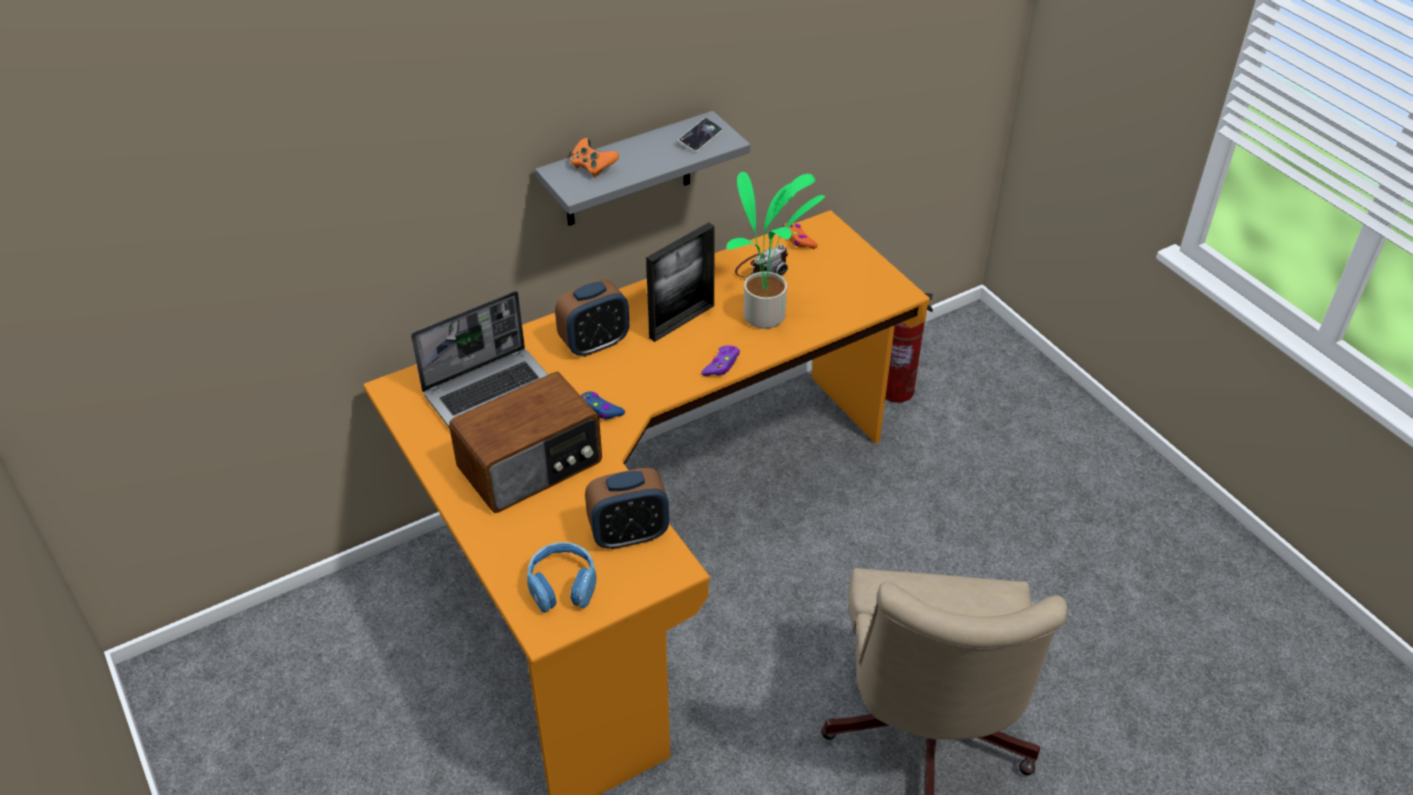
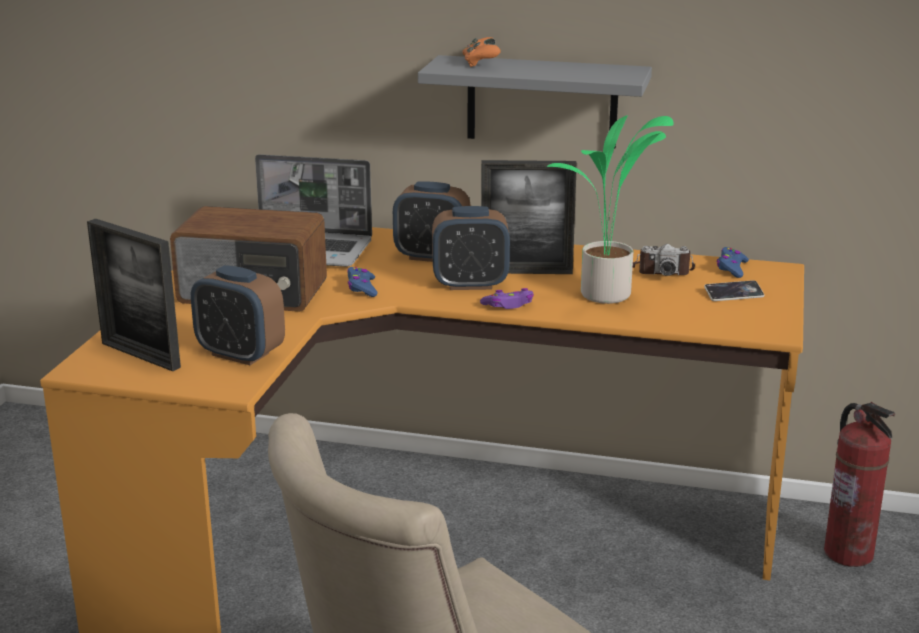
camera: 45 degrees right, 20 degrees down
blue headphones [527,542,597,613] -> picture frame [87,219,181,371]
phone [678,118,723,152] -> phone moved to [704,280,764,301]
orange game controller [783,223,818,249] -> blue game controller [717,247,749,278]
none -> alarm clock [432,206,510,290]

